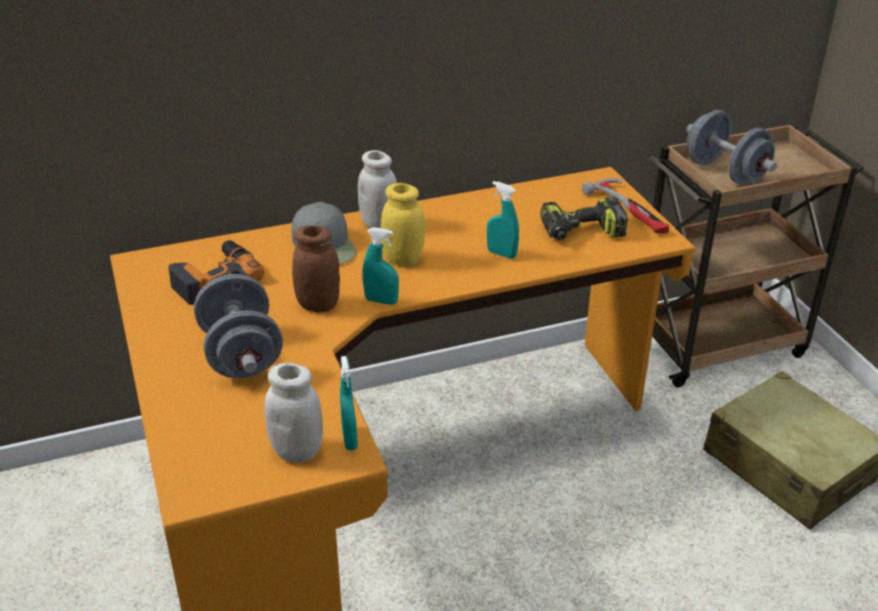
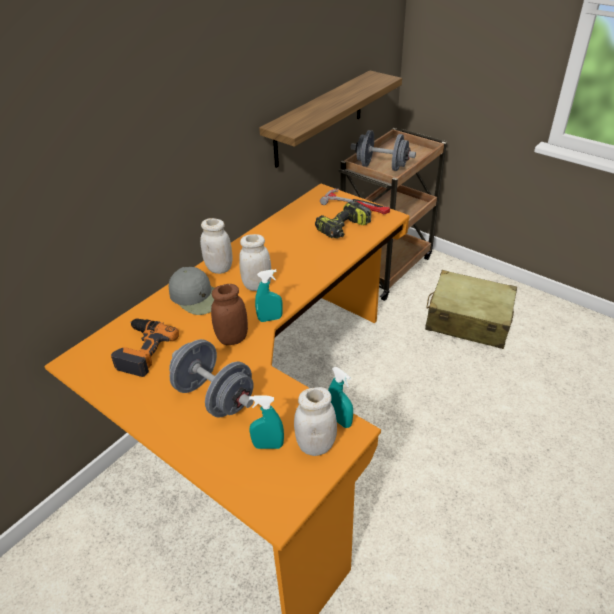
camera: 30 degrees left, 5 degrees up
yellow jar [381,183,425,266] -> white jar [239,234,271,291]
turquoise spray bottle [487,181,519,259] -> turquoise spray bottle moved to [249,396,284,449]
none -> shelf [259,70,402,168]

